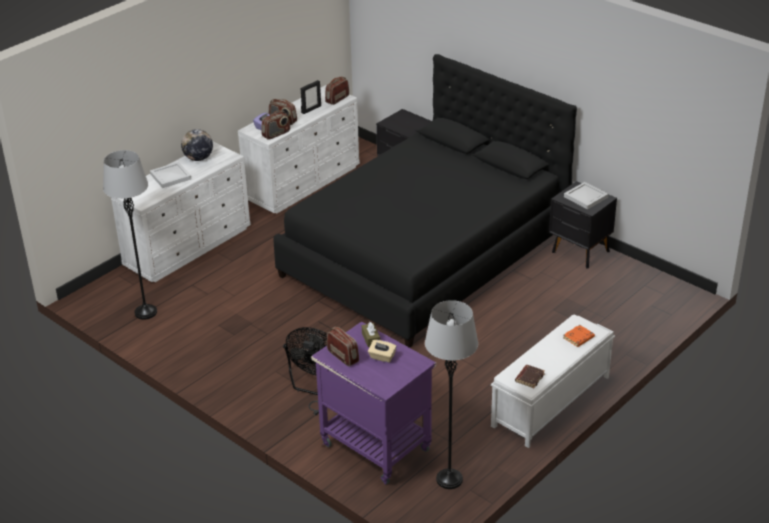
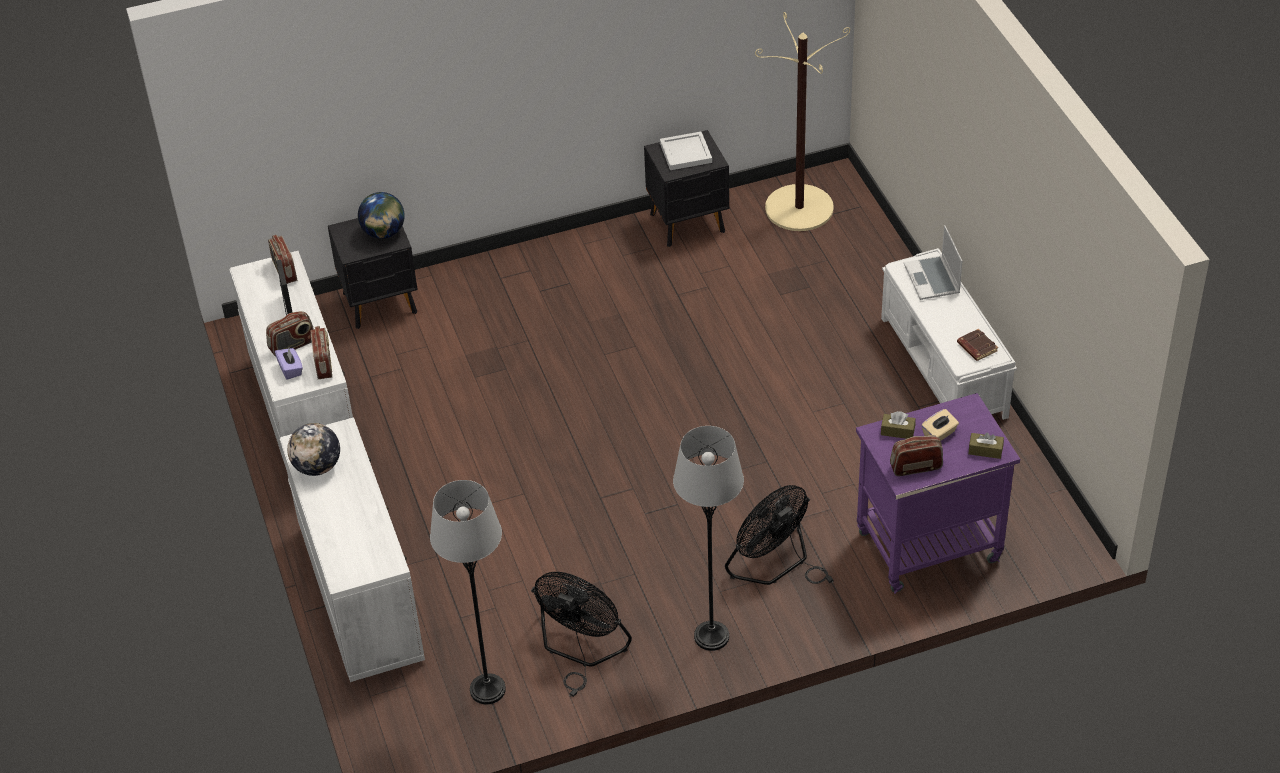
camera: 60 degrees left, 10 degrees up
white tray [150,162,191,188] -> none
black bed [273,54,577,348] -> none
grey floor lamp [425,300,478,489] -> grey floor lamp moved to [673,426,744,651]
orange book [563,325,595,347] -> laptop [904,225,962,300]
none -> globe [358,192,405,239]
none -> black fan [531,572,632,697]
none -> beige clothes rack [755,12,850,231]
none -> brown tissue box [969,432,1004,459]

